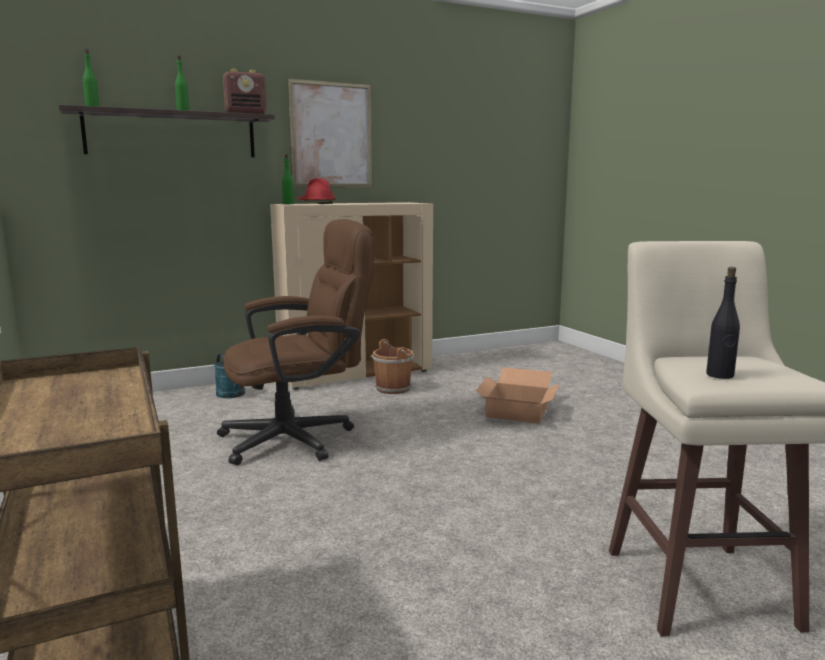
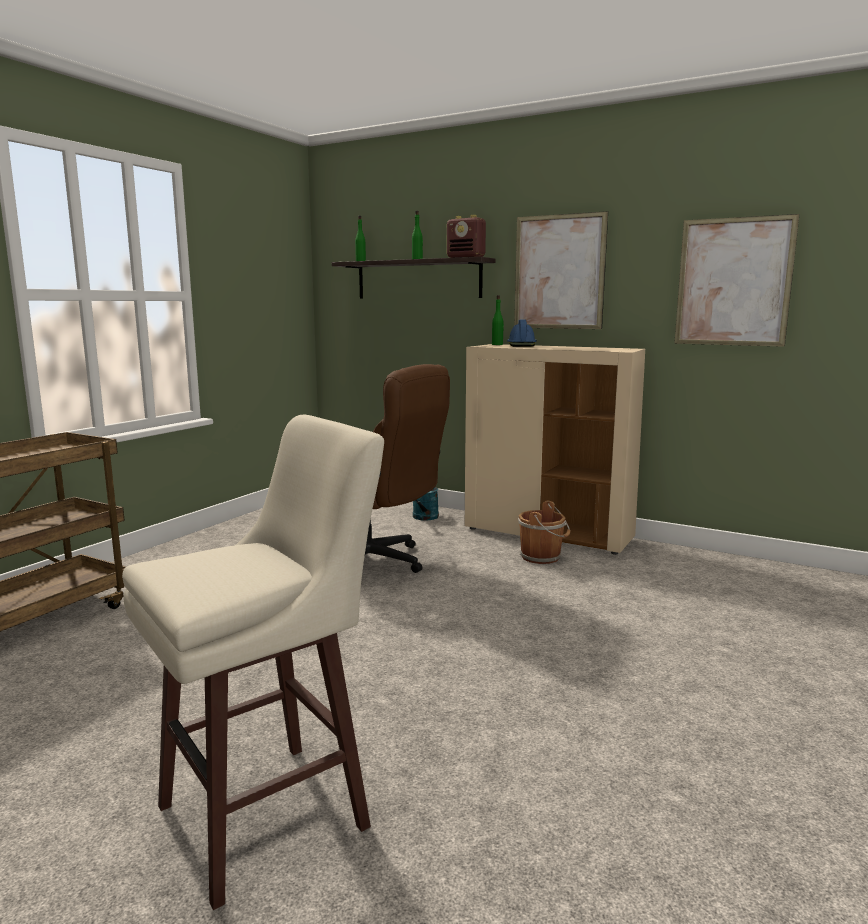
camera: 55 degrees right, 0 degrees up
red hard hat [297,178,336,204] -> blue hard hat [507,319,537,347]
cardboard box [476,367,559,424] -> none
black bottle [706,267,740,379] -> none
none -> picture [674,214,800,347]

